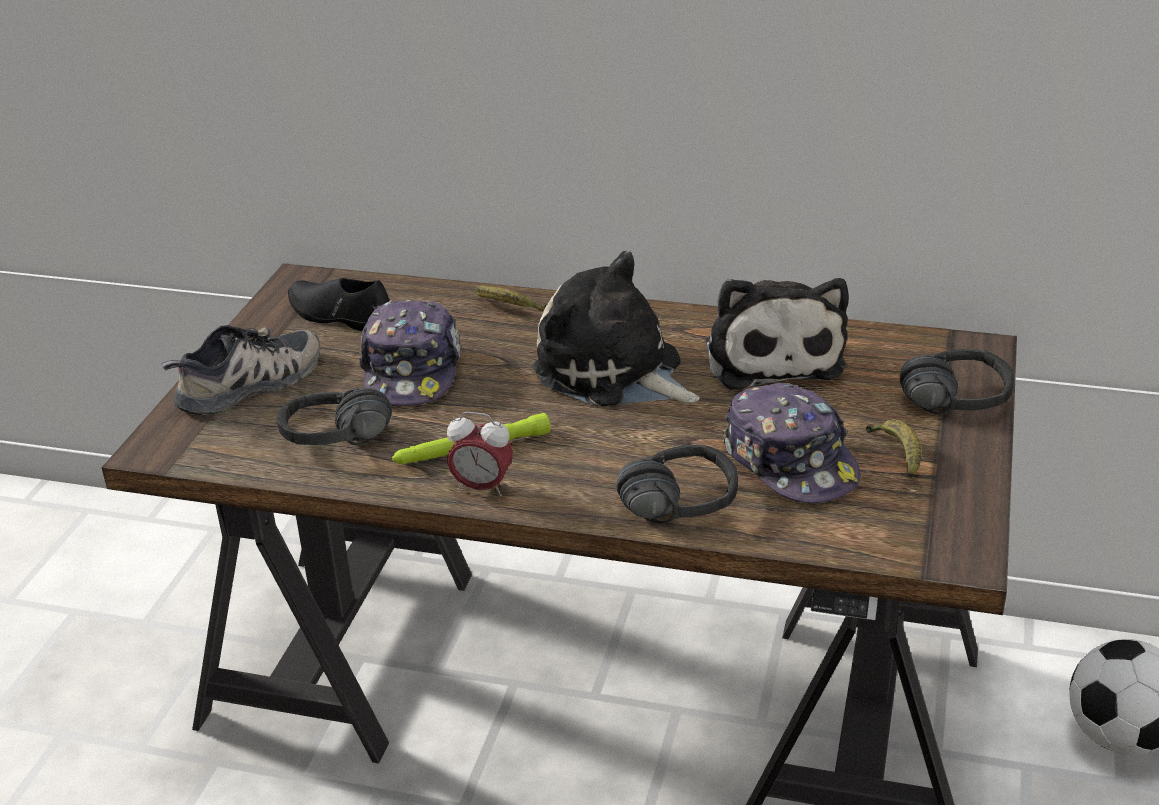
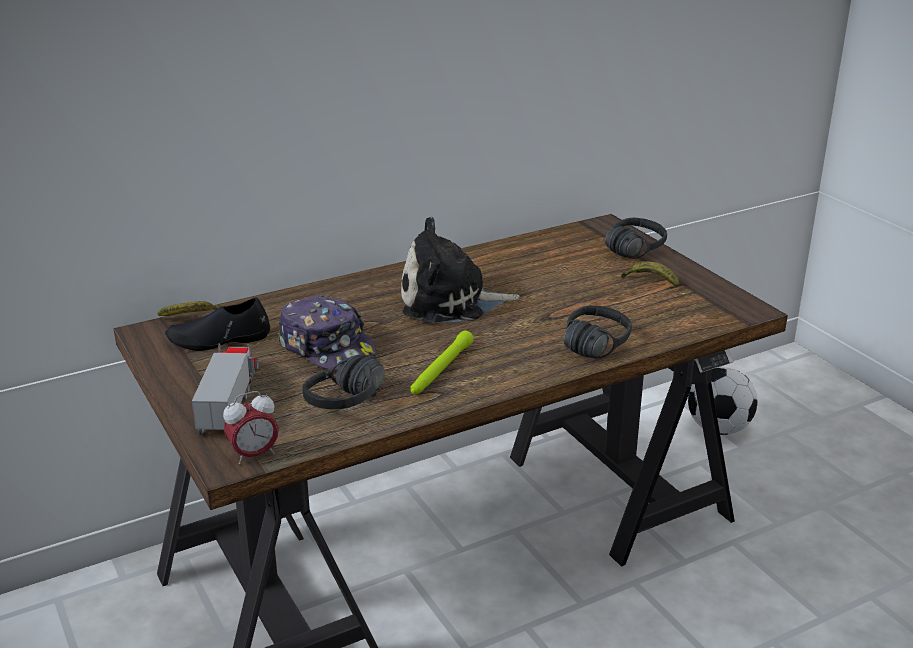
camera: 45 degrees left, 5 degrees down
shoe [162,325,320,415] -> toy truck [192,344,259,435]
alarm clock [447,412,513,497] -> alarm clock moved to [223,391,279,465]
banana [475,285,547,311] -> banana moved to [157,301,222,316]
plush toy [706,278,849,390] -> none
cap [722,383,861,503] -> none

